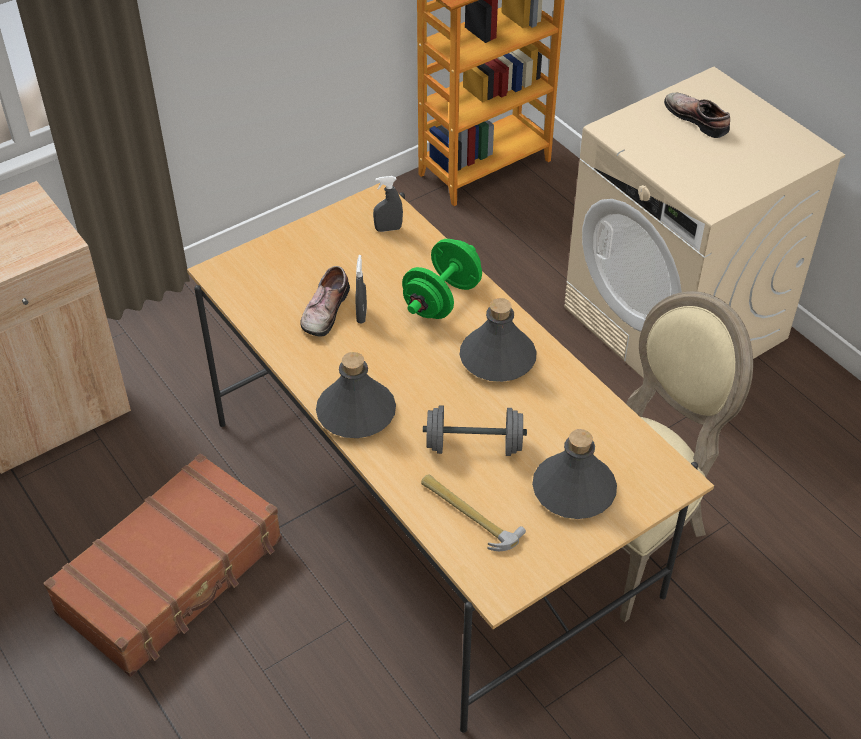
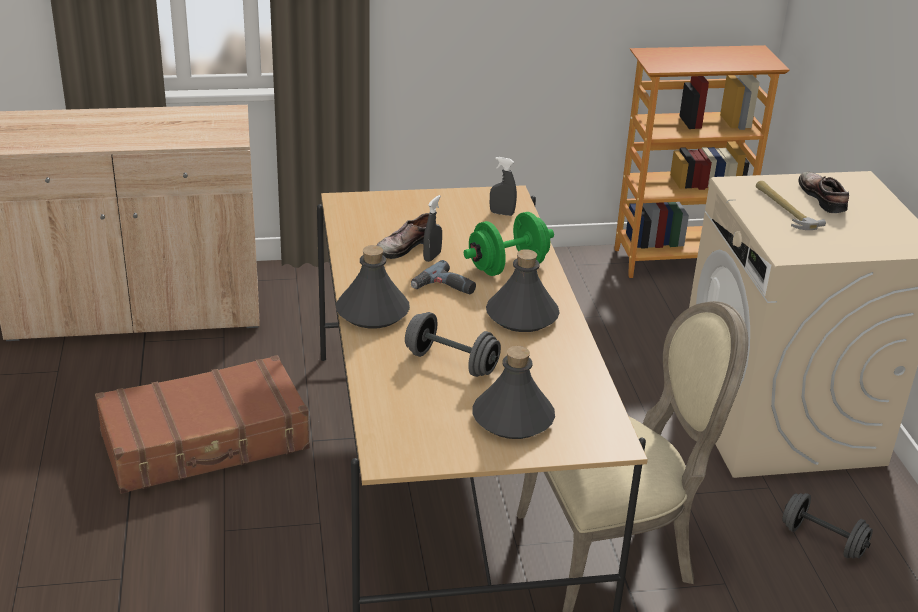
camera: 25 degrees right, 15 degrees down
hammer [421,474,526,551] -> hammer moved to [756,181,826,230]
none -> power drill [411,260,476,294]
none -> grey dumbbell [782,493,873,559]

